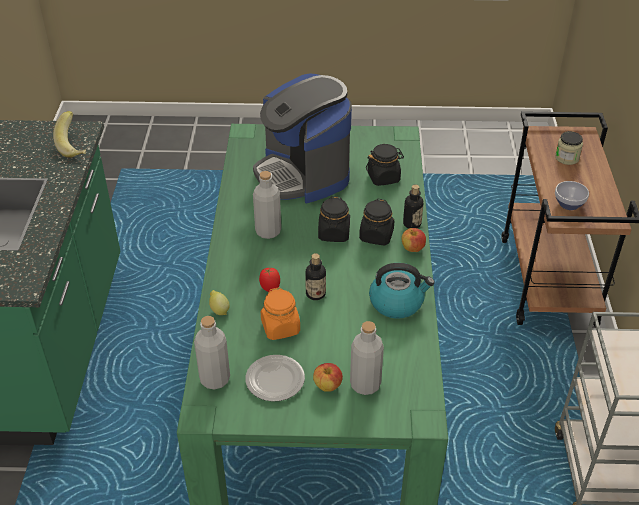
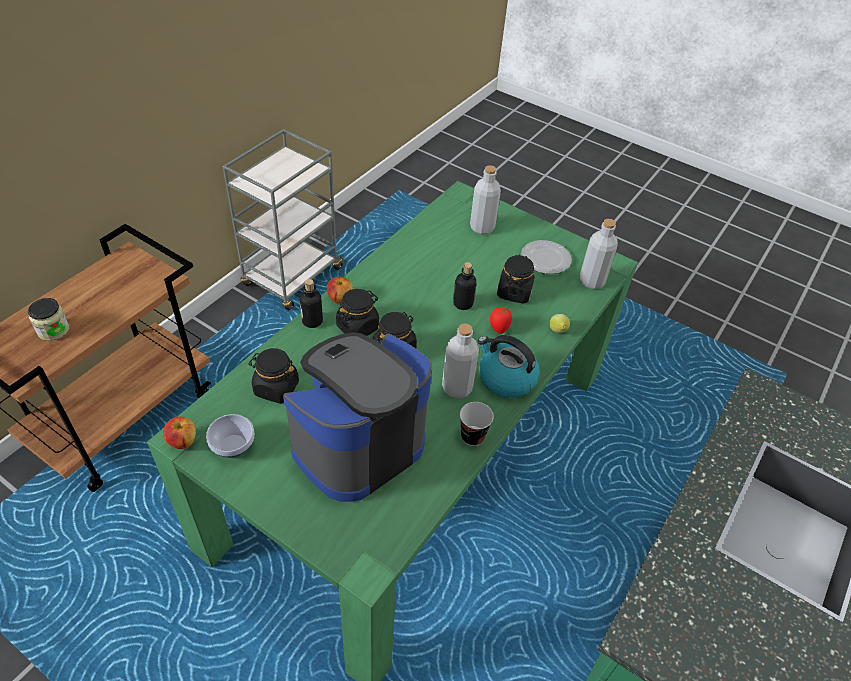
camera: 150 degrees left, 5 degrees up
banana [53,111,86,158] -> none
coffee machine [253,73,352,203] -> coffee machine turned 135 degrees counterclockwise [283,332,432,502]
orange jar [261,287,300,340] -> black jar [497,254,535,304]
apple [313,363,343,392] -> apple moved to [163,417,196,449]
kettle [369,263,435,319] -> kettle moved to [478,335,540,398]
bowl [555,181,589,210] -> bowl moved to [206,414,254,458]
none -> cup [460,402,494,446]

